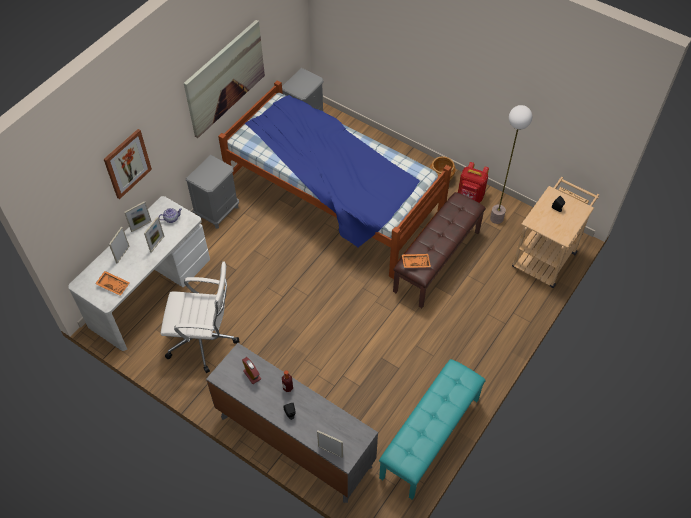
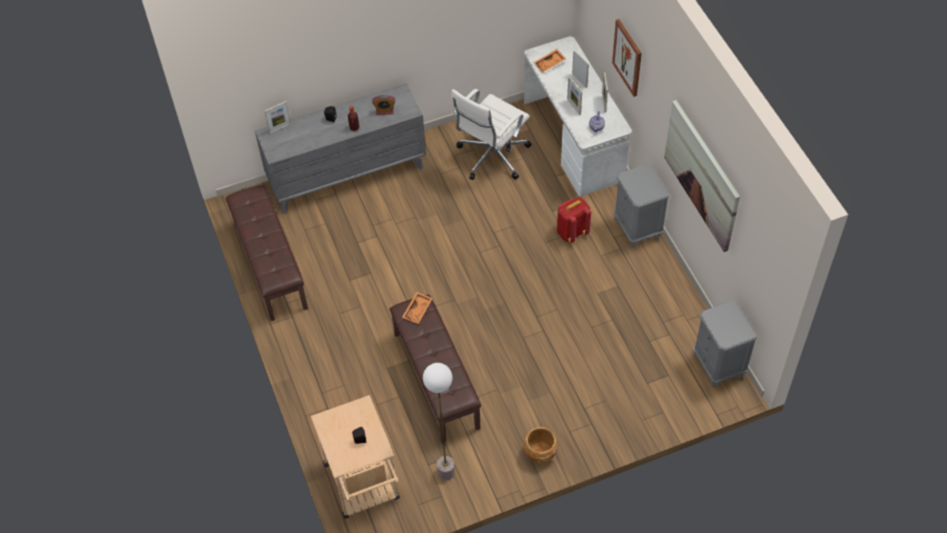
camera: 125 degrees right, 0 degrees up
bed [218,80,452,279] -> none
turquoise bench [379,359,486,500] -> brown bench [226,185,308,321]
red backpack [458,162,489,203] -> red backpack moved to [557,198,591,243]

